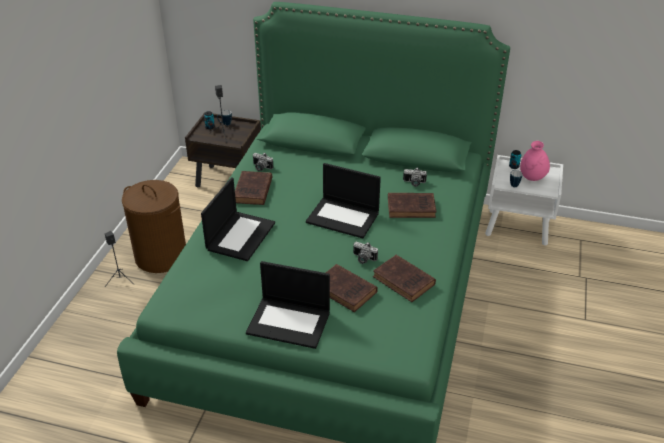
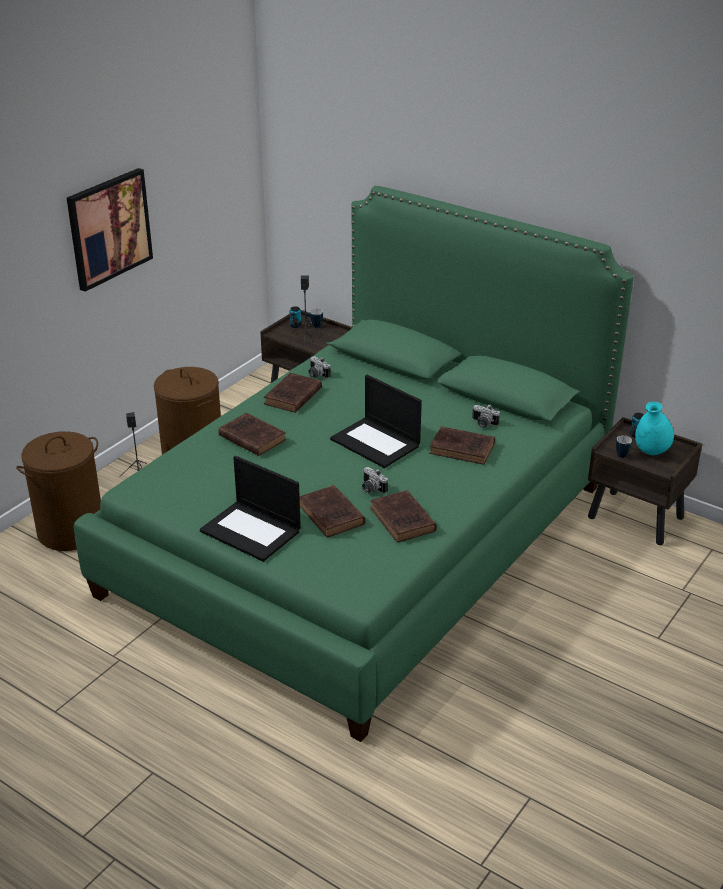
camera: 20 degrees right, 5 degrees down
laptop [201,177,275,261] -> brown book [218,413,286,456]
white nightstand [485,155,563,245] -> brown nightstand [588,417,702,545]
pink vase [520,141,550,181] -> turquoise vase [635,402,674,455]
none -> brown laundry basket [16,431,101,551]
none -> picture [67,168,153,292]

